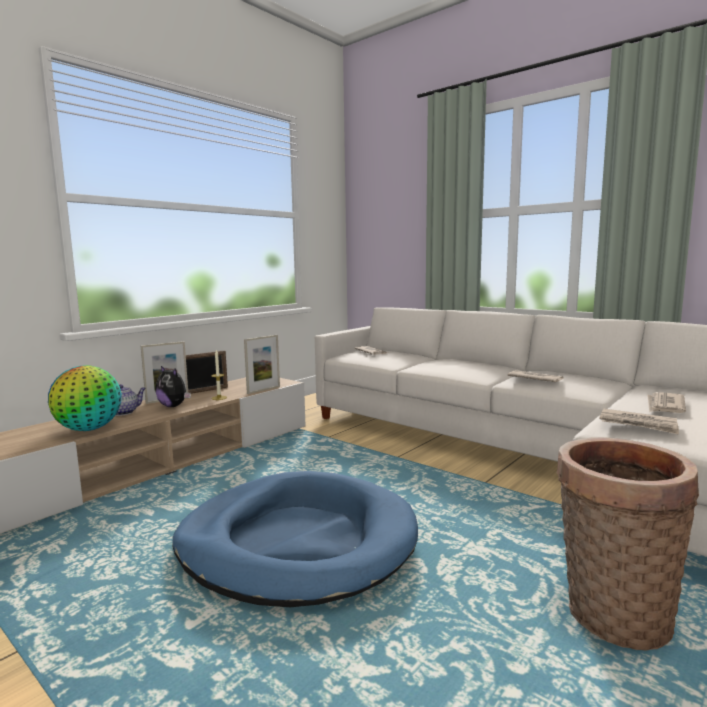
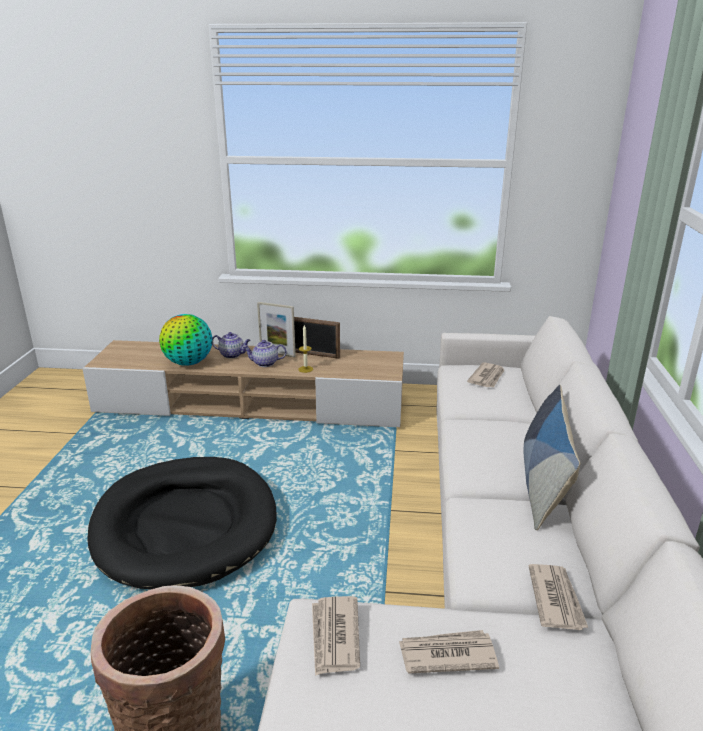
camera: 55 degrees right, 15 degrees up
plush toy [156,366,191,407] -> teapot [243,340,286,367]
blue dog bed [172,471,418,607] -> black dog bed [87,457,277,589]
picture frame [244,335,280,394] -> none
newspaper [508,370,564,382] -> newspaper moved to [529,564,588,630]
none -> pillow [524,385,580,530]

